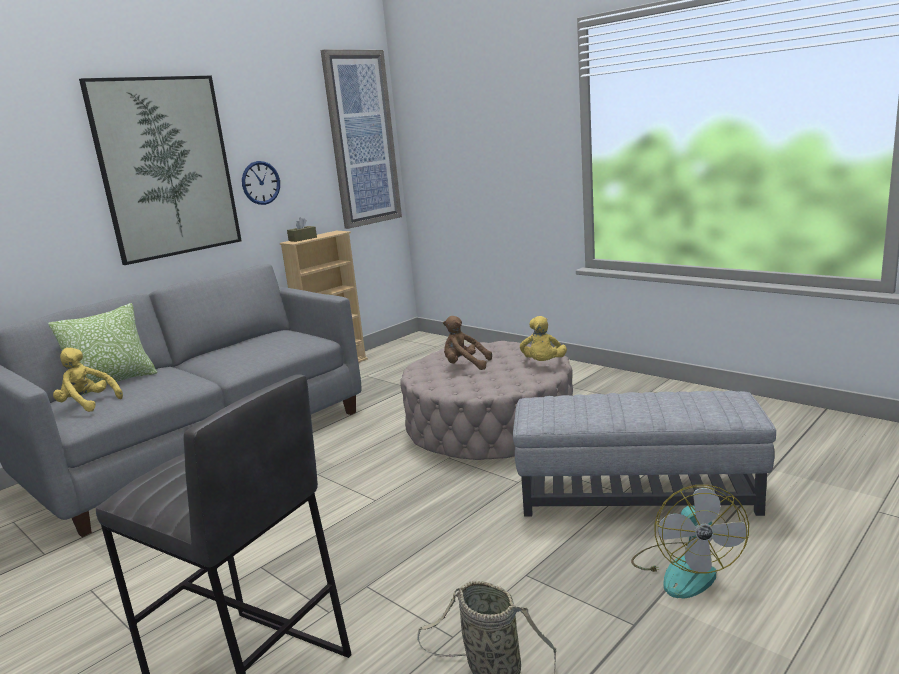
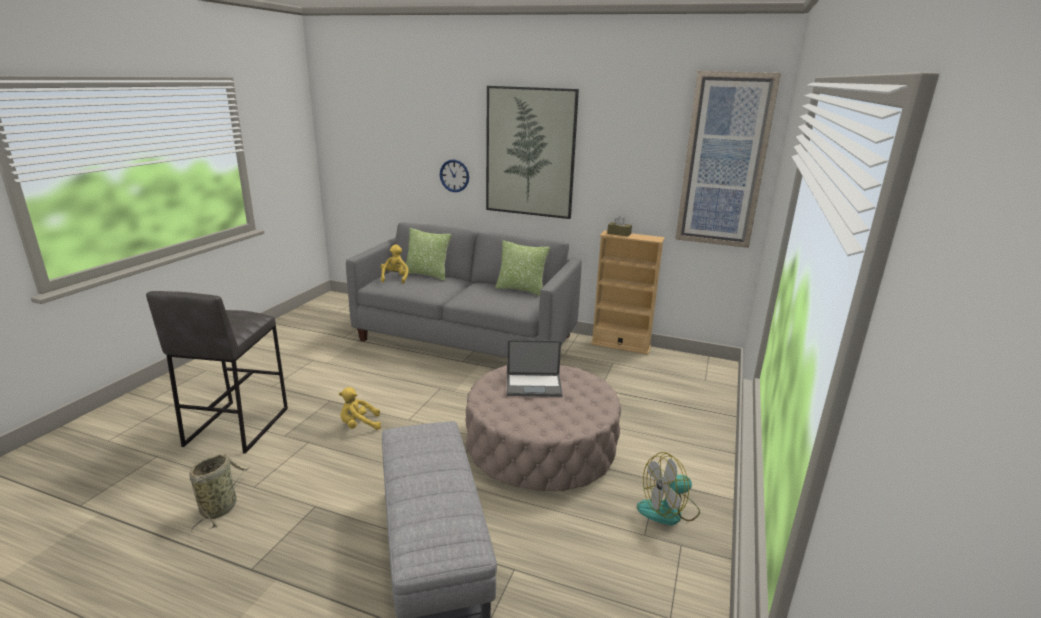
camera: 65 degrees right, 5 degrees up
wall clock [242,161,280,205] -> wall clock moved to [440,160,469,192]
brown plush toy [443,316,492,370] -> laptop [507,340,563,397]
yellow plush toy [520,316,567,361] -> yellow plush toy moved to [339,387,381,430]
fan [631,485,749,598] -> fan moved to [637,452,700,525]
none -> pillow [495,241,550,296]

